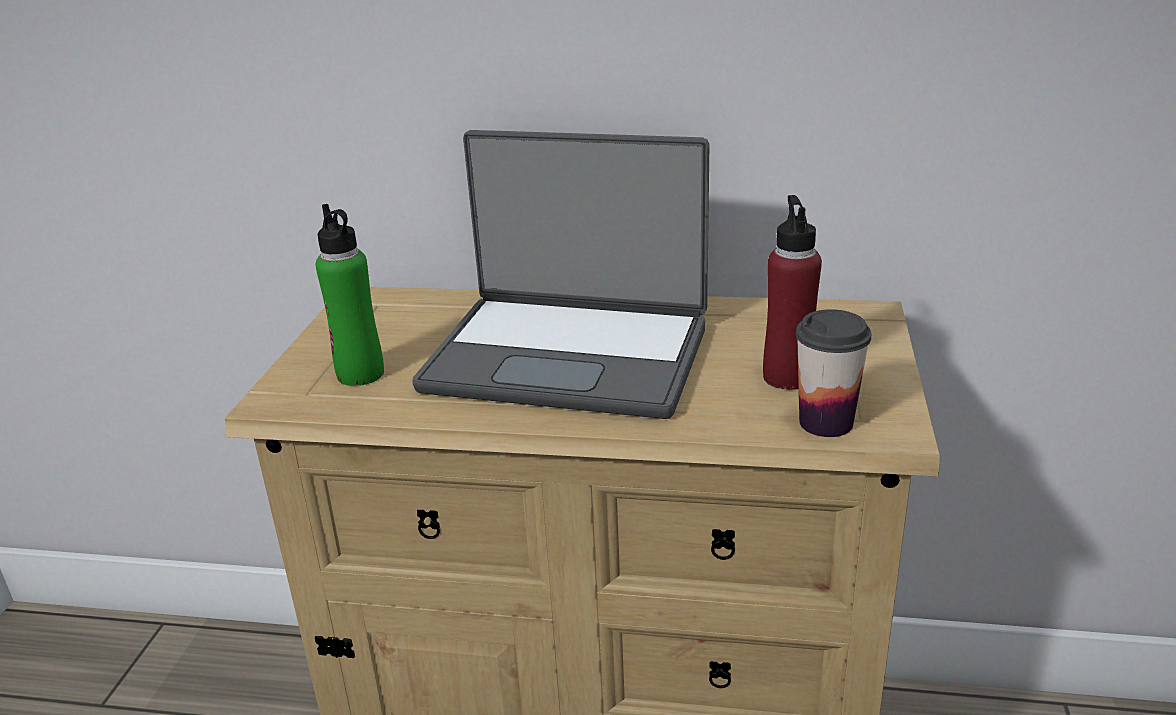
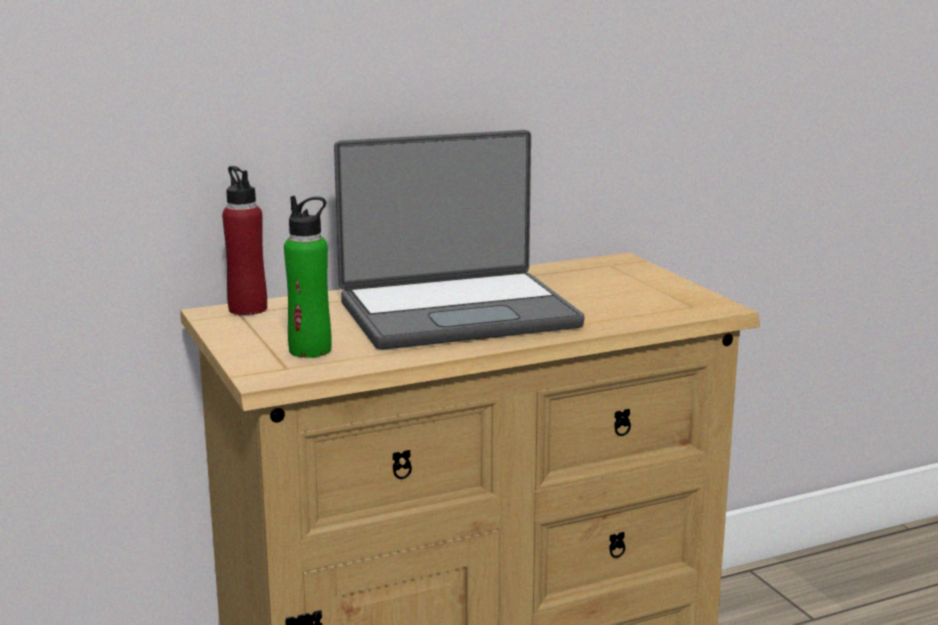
camera: 35 degrees left, 10 degrees down
red bottle [763,195,822,390] -> red bottle moved to [222,166,267,315]
cup [796,309,872,437] -> none

